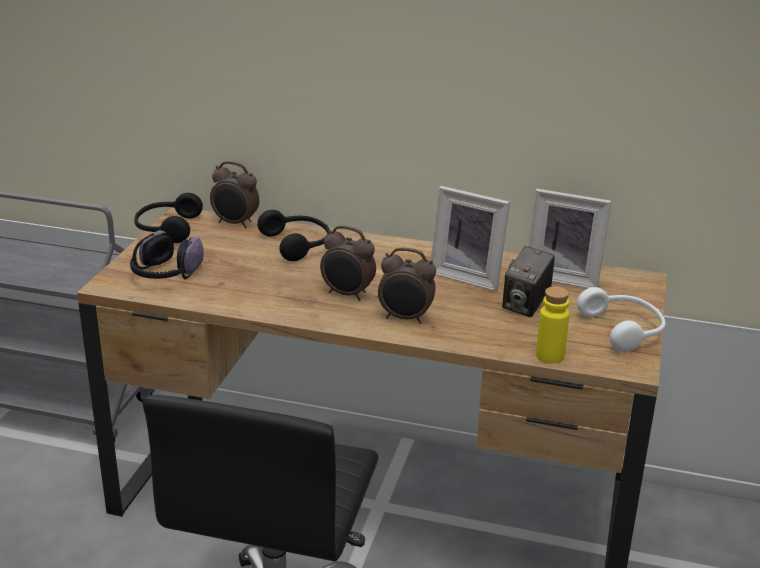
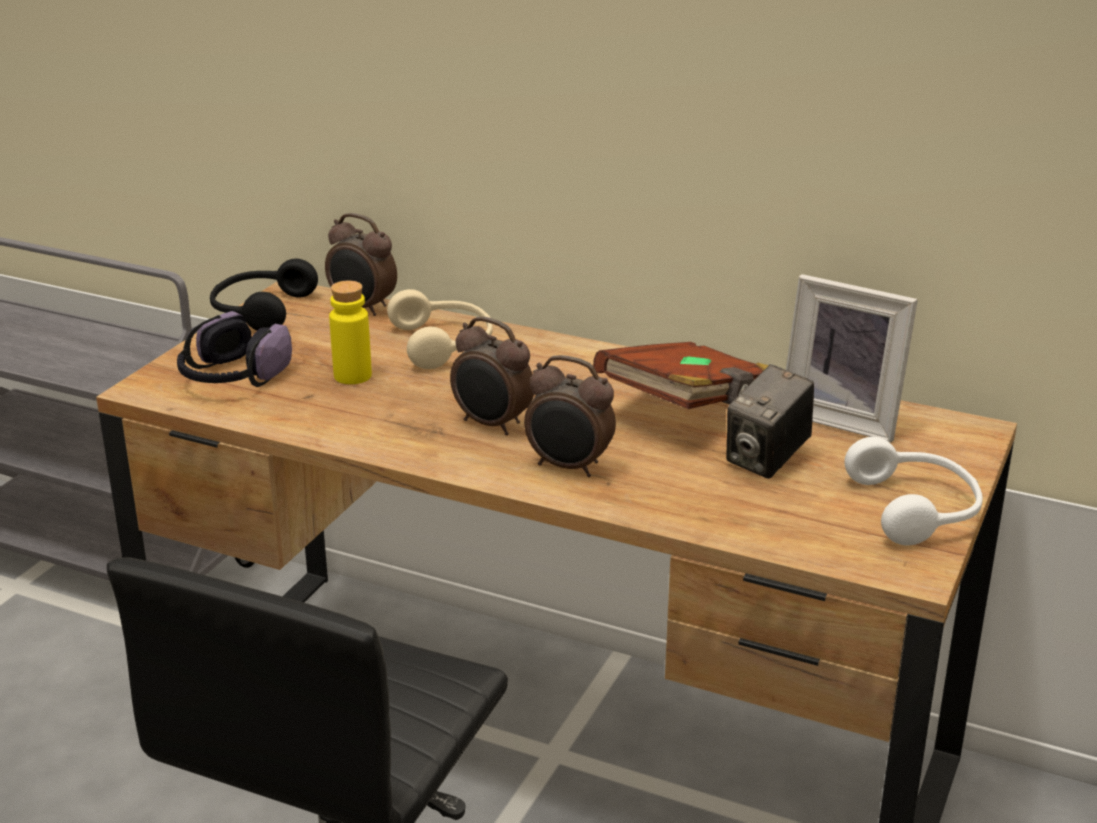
camera: 10 degrees right, 0 degrees up
black headphones [257,210,330,261] -> beige headphones [387,289,493,369]
picture frame [431,186,510,291] -> brown book [593,342,768,409]
yellow bottle [536,286,570,364] -> yellow bottle moved to [329,281,372,384]

